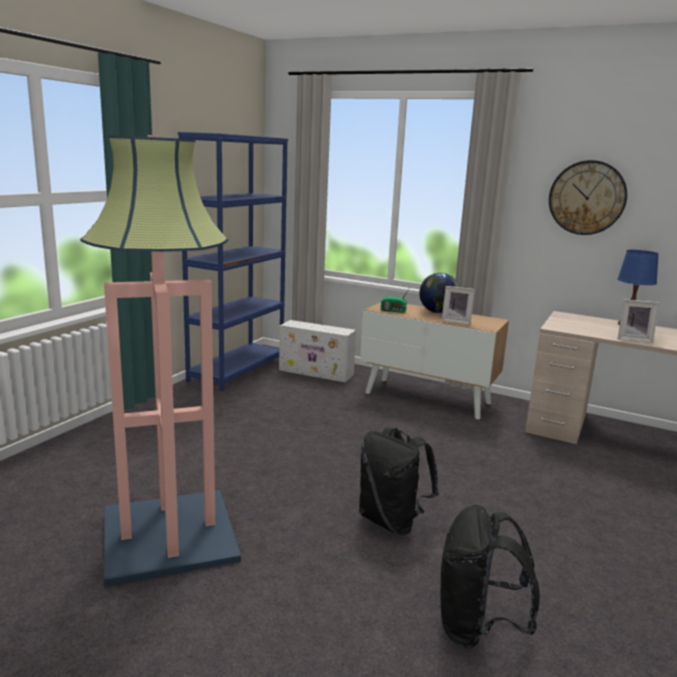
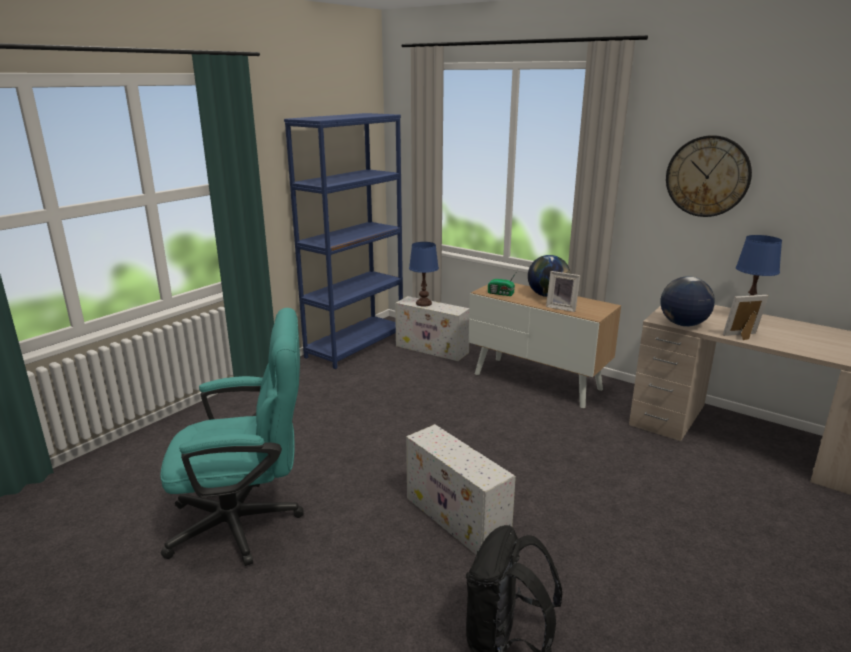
camera: 10 degrees right, 5 degrees up
floor lamp [80,135,241,587] -> turquoise office chair [160,308,304,566]
black backpack [359,428,439,535] -> white storage box [406,424,516,555]
picture frame [618,299,659,343] -> picture frame turned 150 degrees clockwise [723,295,769,340]
none -> blue table lamp [409,242,439,307]
none -> globe [660,276,715,327]

